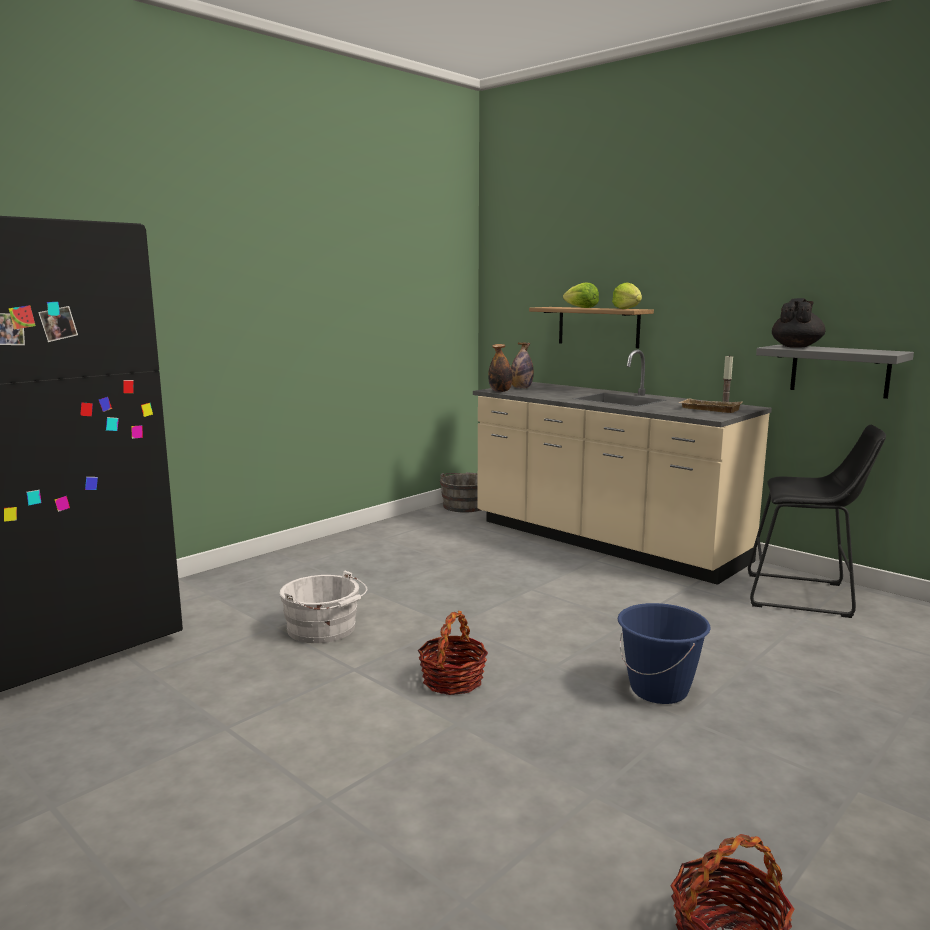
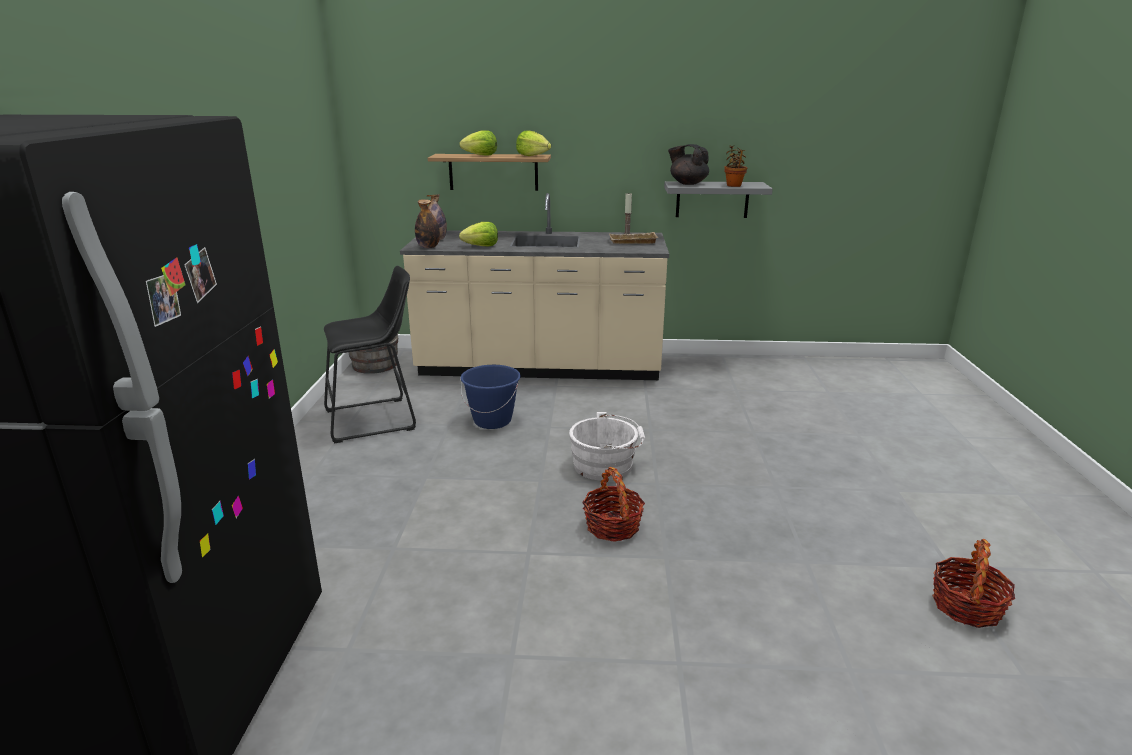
camera: 40 degrees left, 10 degrees up
white bucket [280,570,367,643] -> white bucket moved to [569,412,645,481]
blue bucket [618,603,711,704] -> blue bucket moved to [460,365,521,429]
black stool [748,425,886,618] -> black stool moved to [324,266,416,444]
black teapot [772,298,825,348] -> black teapot turned 45 degrees counterclockwise [668,144,709,185]
none -> lettuce [459,222,498,246]
none -> potted plant [724,146,747,187]

